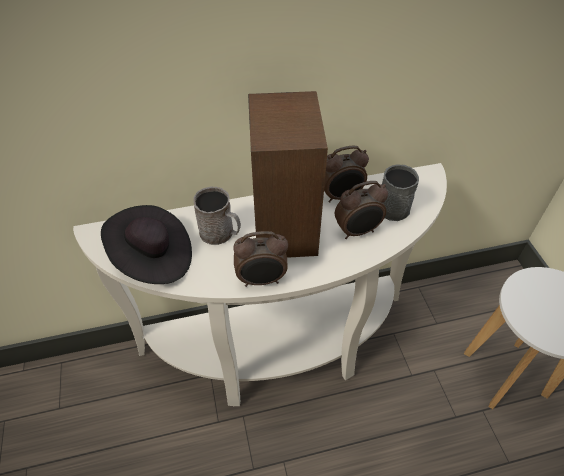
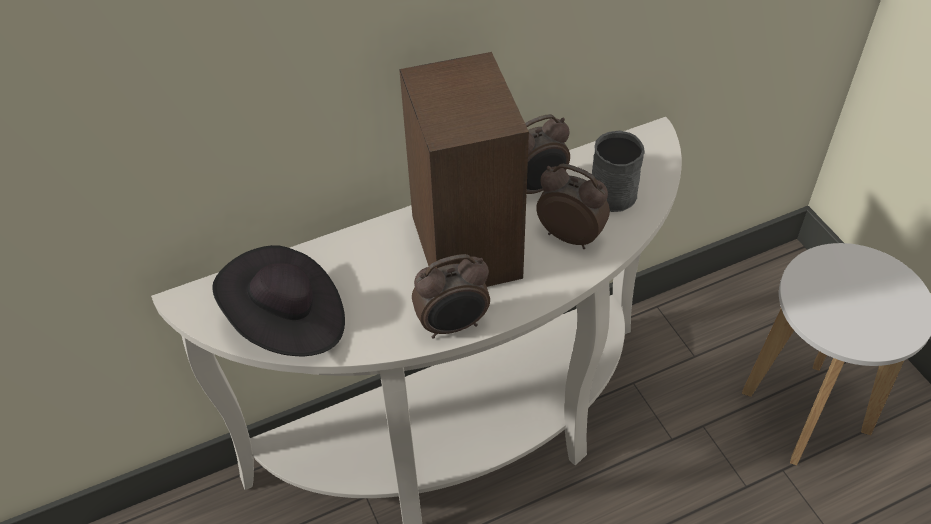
camera: 10 degrees left, 0 degrees up
grey mug [193,187,241,245] -> none
alarm clock [335,181,388,239] -> alarm clock turned 120 degrees counterclockwise [536,164,610,249]

